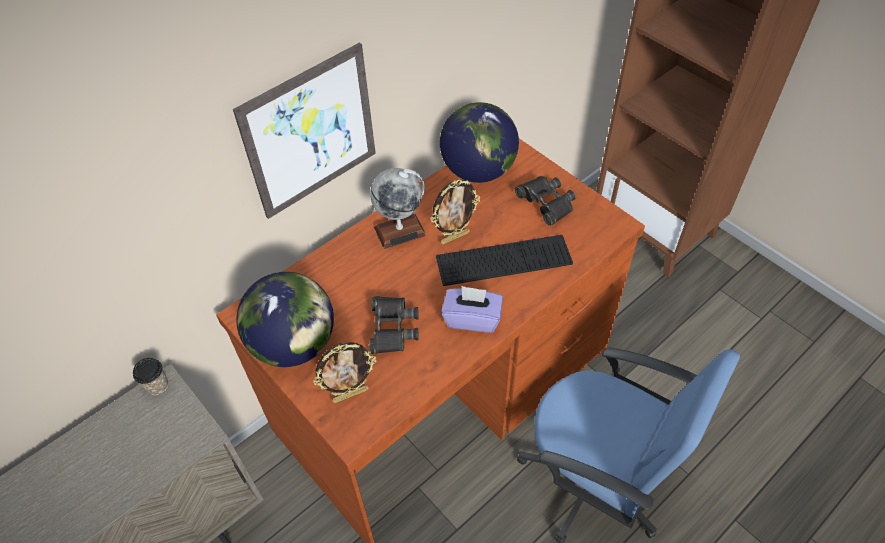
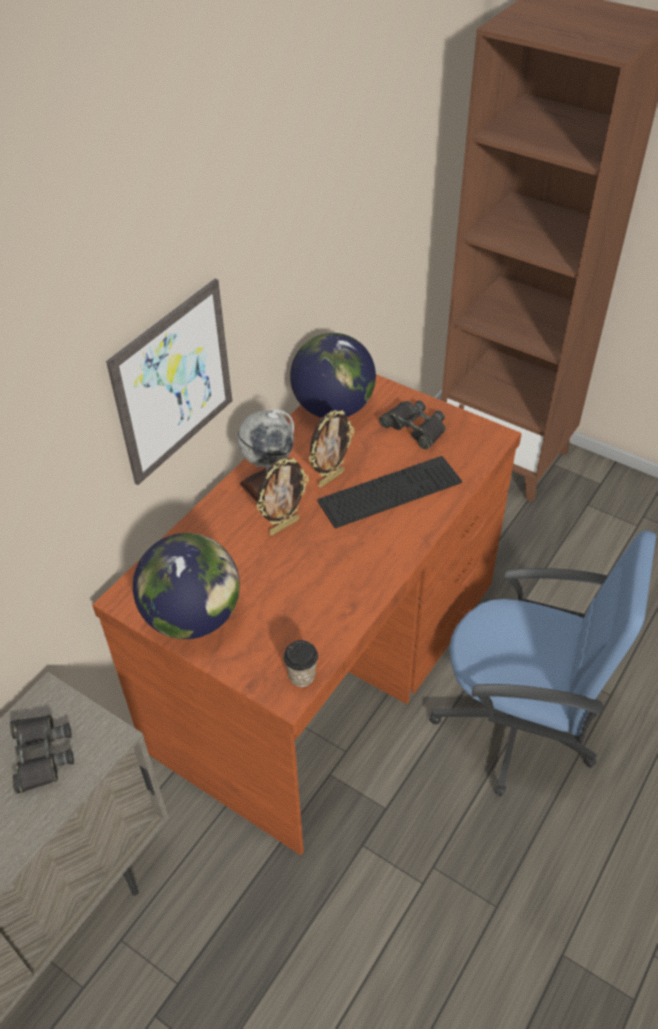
camera: 15 degrees left, 5 degrees down
cup [133,358,168,395] -> cup moved to [283,640,318,687]
picture frame [313,342,376,403] -> picture frame moved to [256,458,309,536]
black binoculars [369,296,419,354] -> black binoculars moved to [10,715,74,794]
purple tissue box [441,286,503,333] -> none

